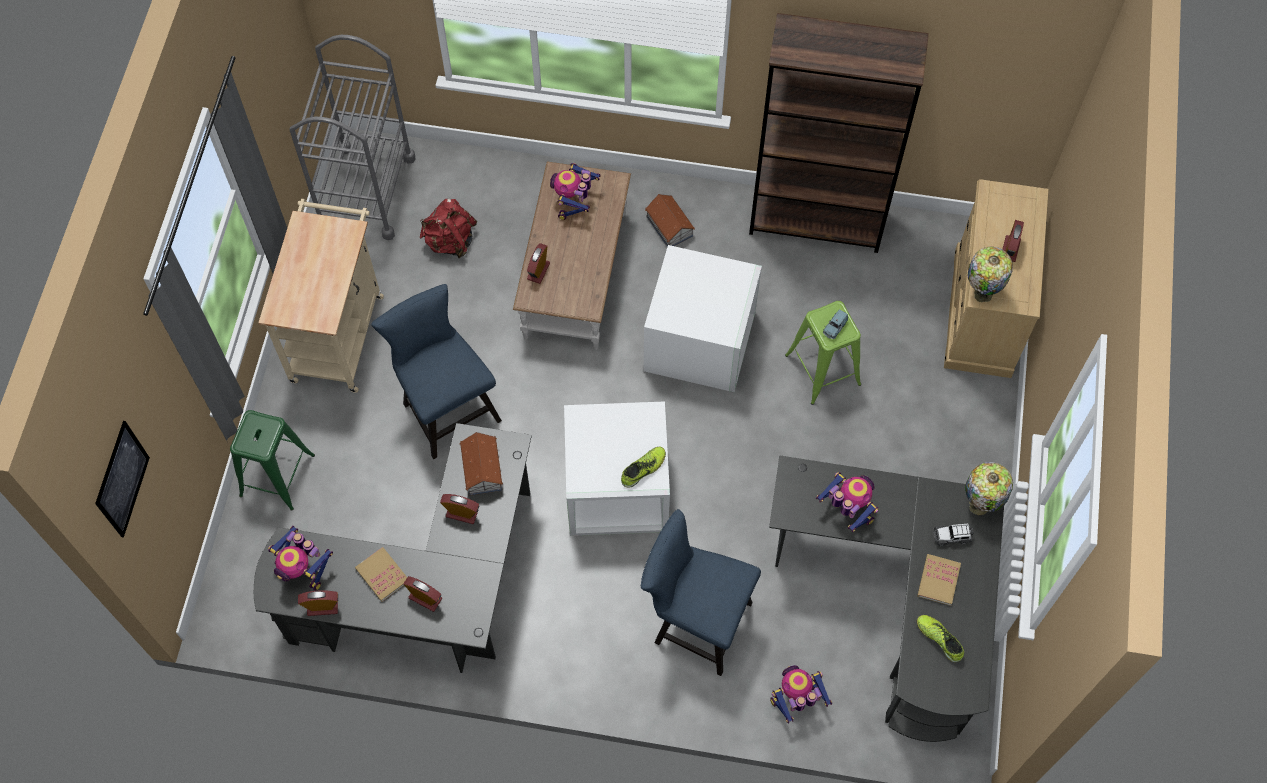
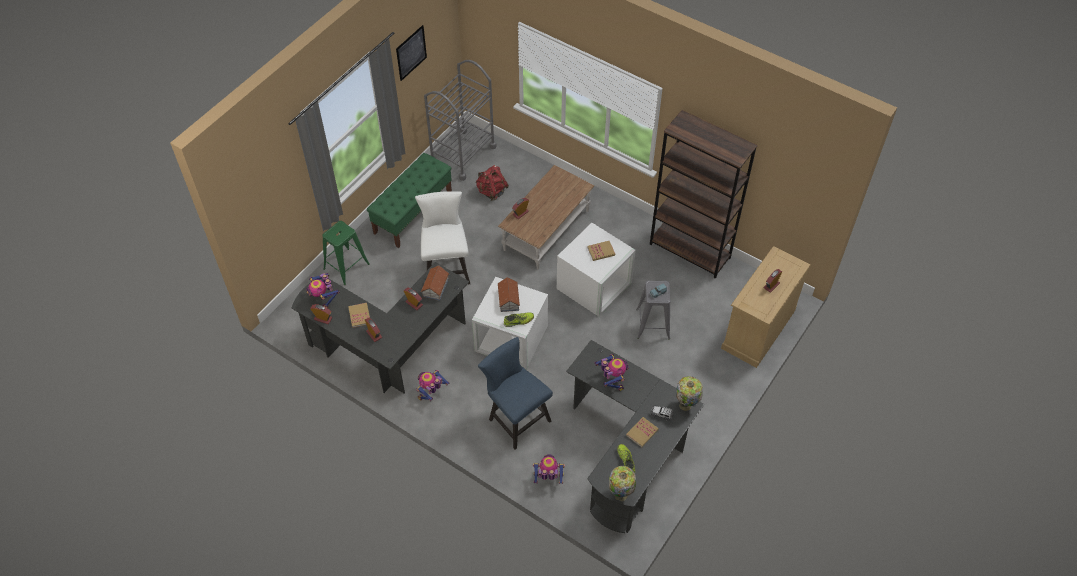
camera: 25 degrees right, 10 degrees down
picture [95,421,150,537] -> picture moved to [396,25,427,81]
beige cart [258,199,384,393] -> green bench [367,153,452,248]
blue chair [371,284,502,459] -> white chair [415,191,470,285]
toy robot [550,163,601,220] -> toy robot moved to [416,370,450,401]
toy house [645,194,695,247] -> toy house moved to [497,277,520,312]
green stool [785,301,861,405] -> grey stool [636,281,671,340]
table lamp [968,247,1013,302] -> table lamp moved to [609,466,636,501]
none -> book [587,241,615,261]

